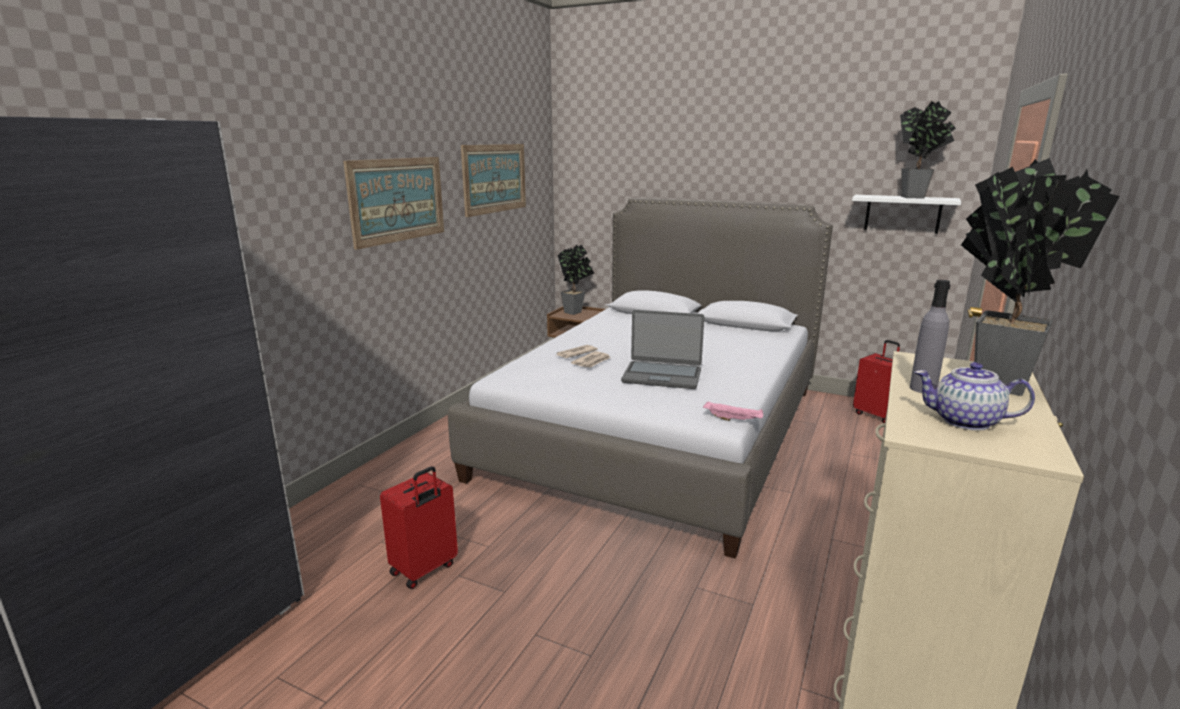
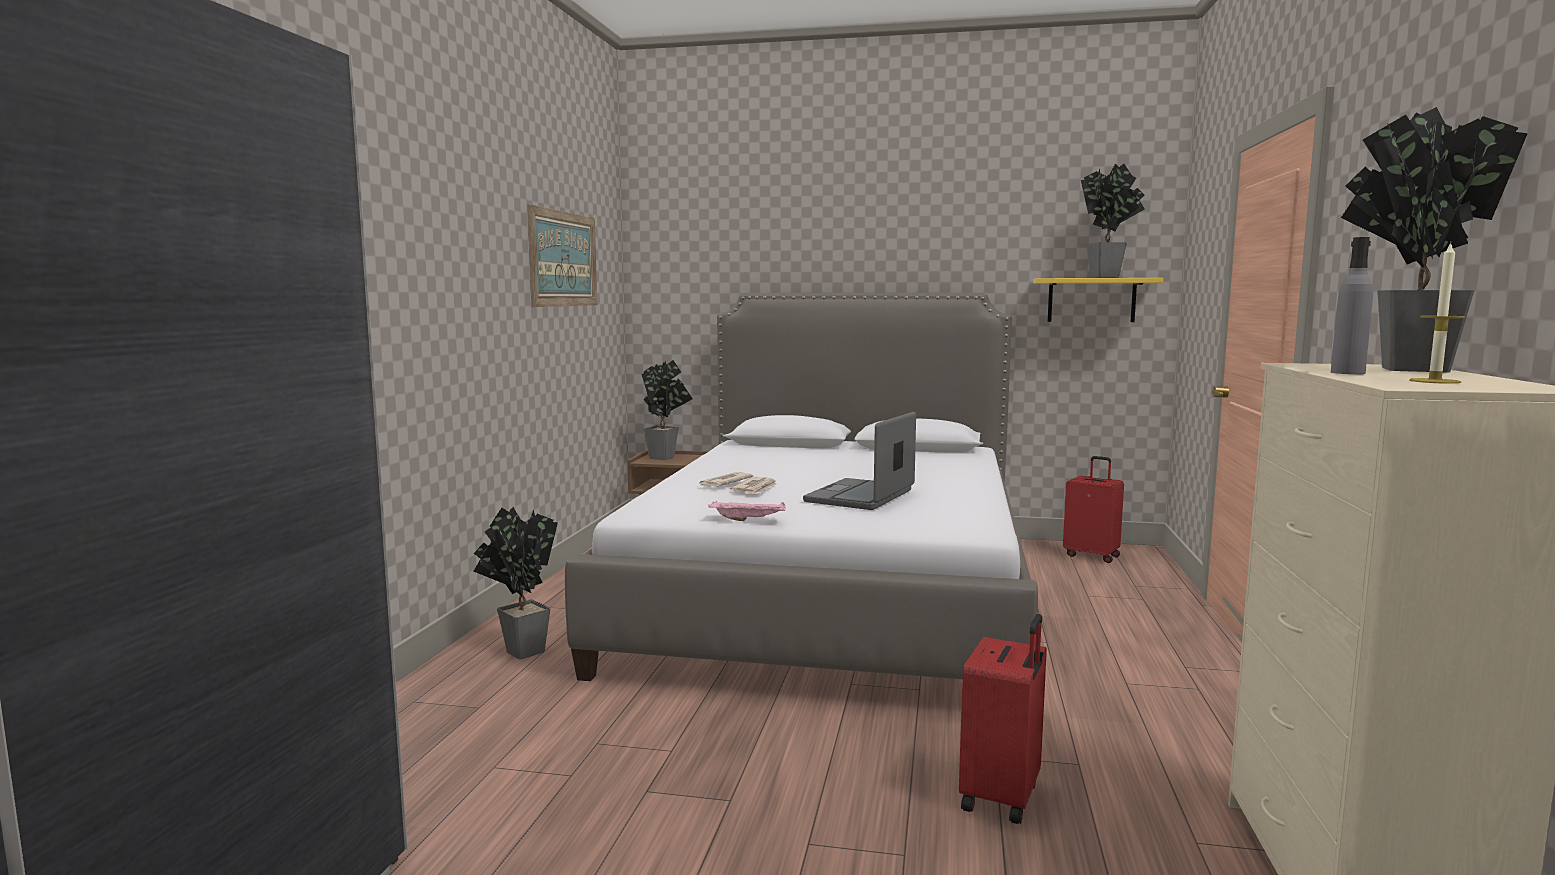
camera: 15 degrees left, 10 degrees down
picture [343,157,444,250] -> none
red suitcase [380,466,458,589] -> red suitcase moved to [959,614,1047,824]
laptop [621,310,704,389] -> laptop turned 120 degrees clockwise [803,412,916,510]
pink tray [703,401,763,421] -> pink tray moved to [708,501,786,521]
white shelf [852,195,962,234] -> yellow shelf [1033,278,1163,322]
teapot [915,362,1035,431] -> candle [1409,243,1465,384]
none -> potted plant [474,507,558,659]

